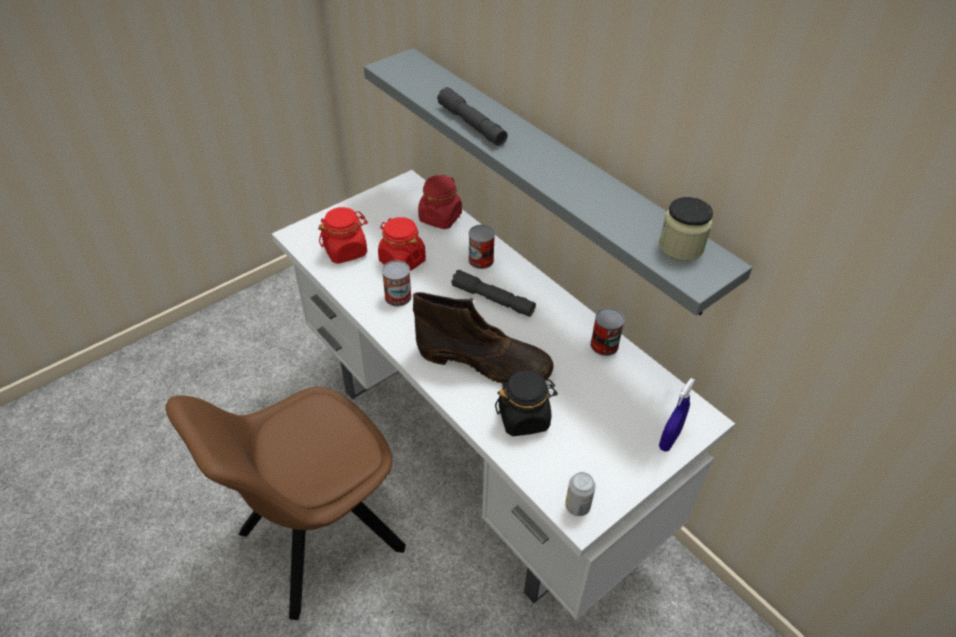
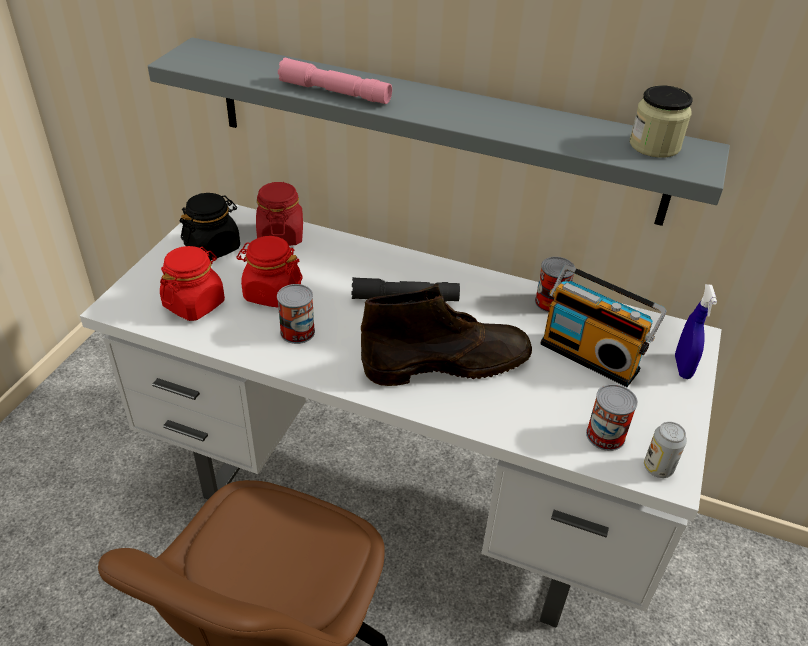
camera: 30 degrees left, 5 degrees down
grey flashlight [437,87,508,146] -> pink flashlight [278,58,392,104]
can [468,225,495,269] -> can moved to [586,384,638,451]
black jar [495,370,558,436] -> black jar moved to [180,193,240,260]
none -> radio [540,265,667,387]

